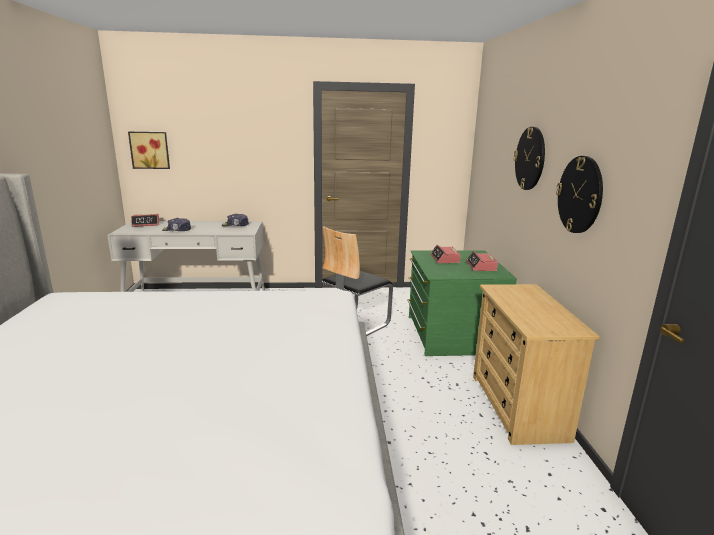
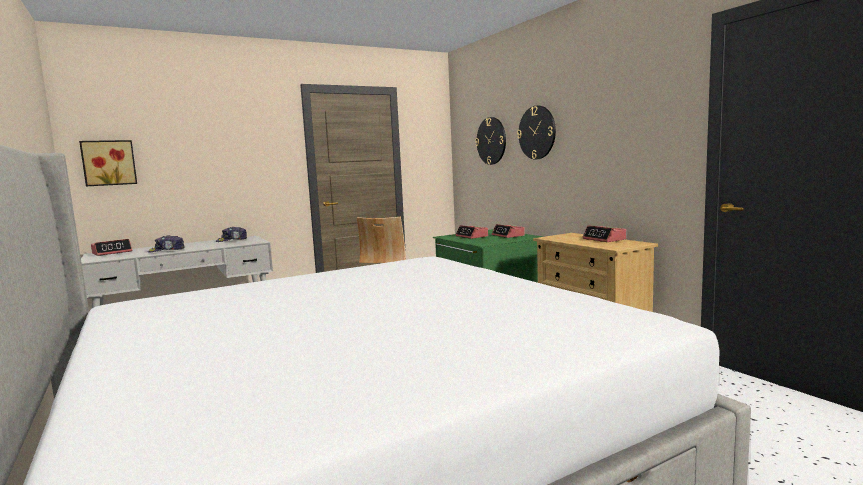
camera: 25 degrees left, 10 degrees down
wall clock [556,156,603,233] -> wall clock moved to [475,117,506,165]
none -> alarm clock [582,225,626,242]

